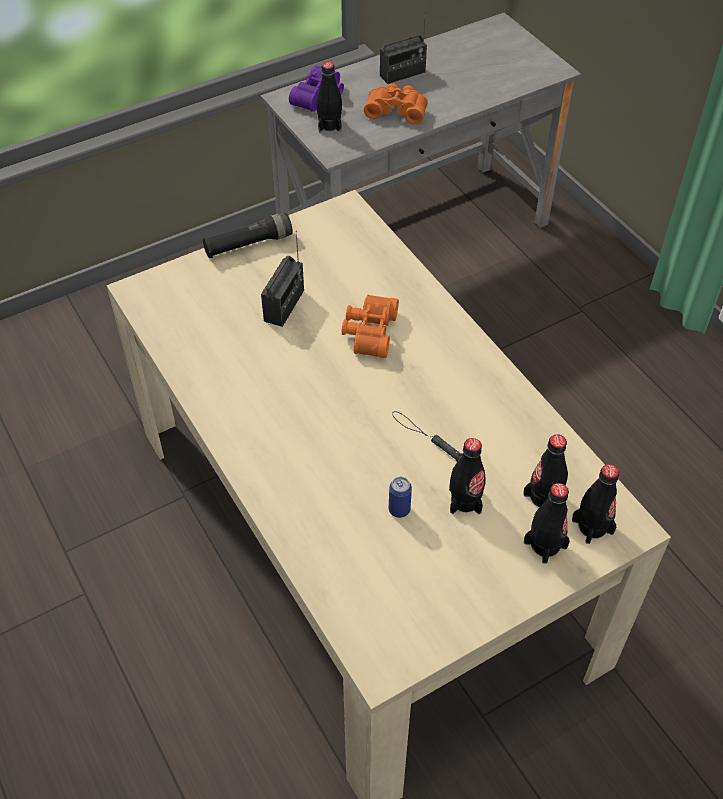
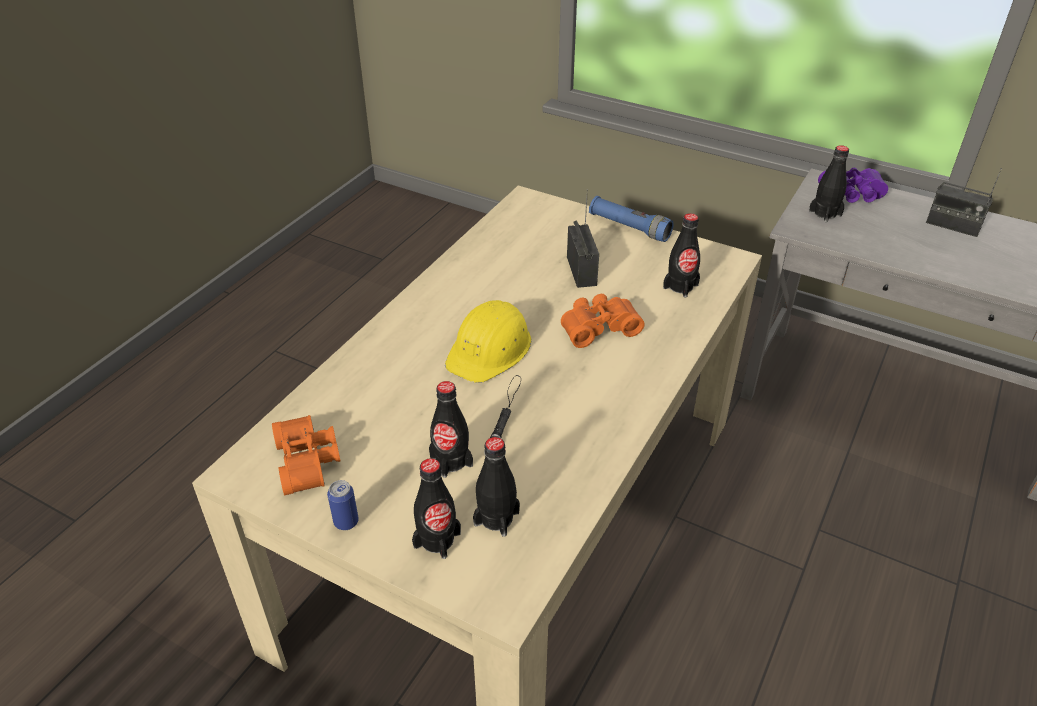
camera: 60 degrees right, 10 degrees down
black flashlight [203,213,293,258] -> blue flashlight [589,196,674,242]
radio [261,231,304,327] -> radio turned 90 degrees counterclockwise [567,189,599,288]
orange binoculars [364,83,428,125] -> orange binoculars moved to [272,415,340,495]
can [389,477,412,518] -> can moved to [327,480,359,530]
black bottle [572,464,619,544] -> black bottle moved to [663,213,700,297]
none -> yellow hard hat [445,300,531,383]

